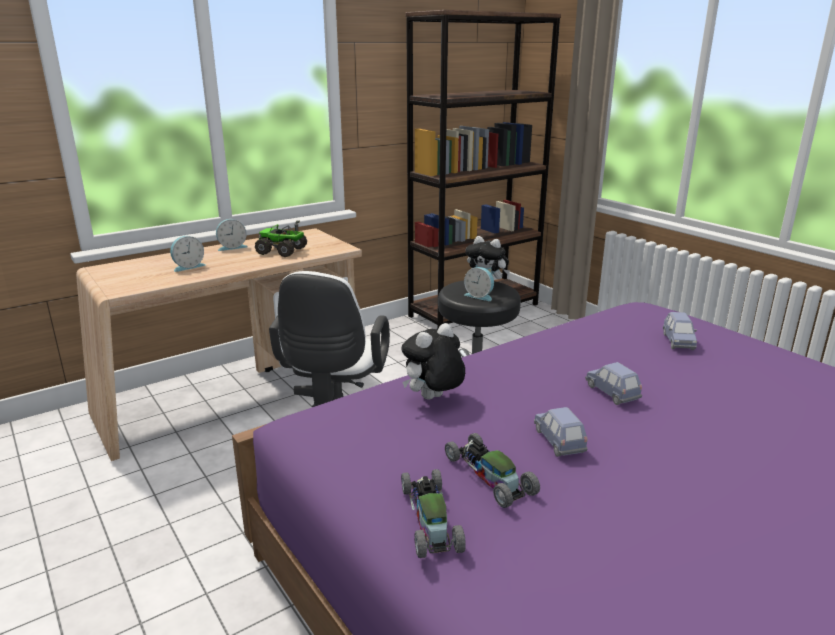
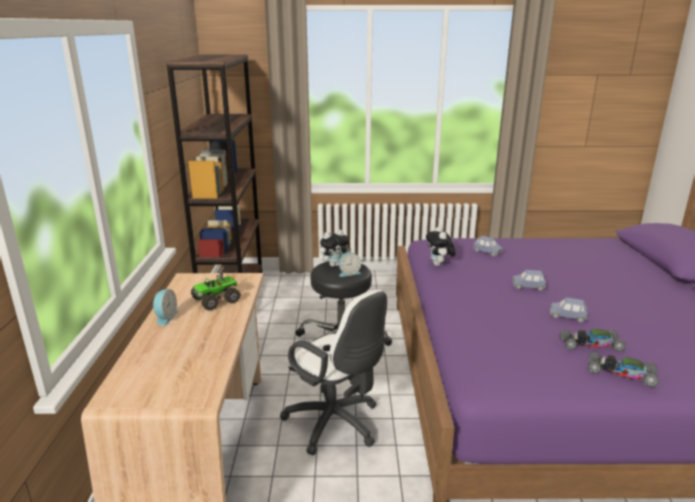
camera: 55 degrees left, 0 degrees up
alarm clock [170,236,205,272] -> none
plush toy [401,323,465,400] -> plush toy moved to [426,226,456,266]

